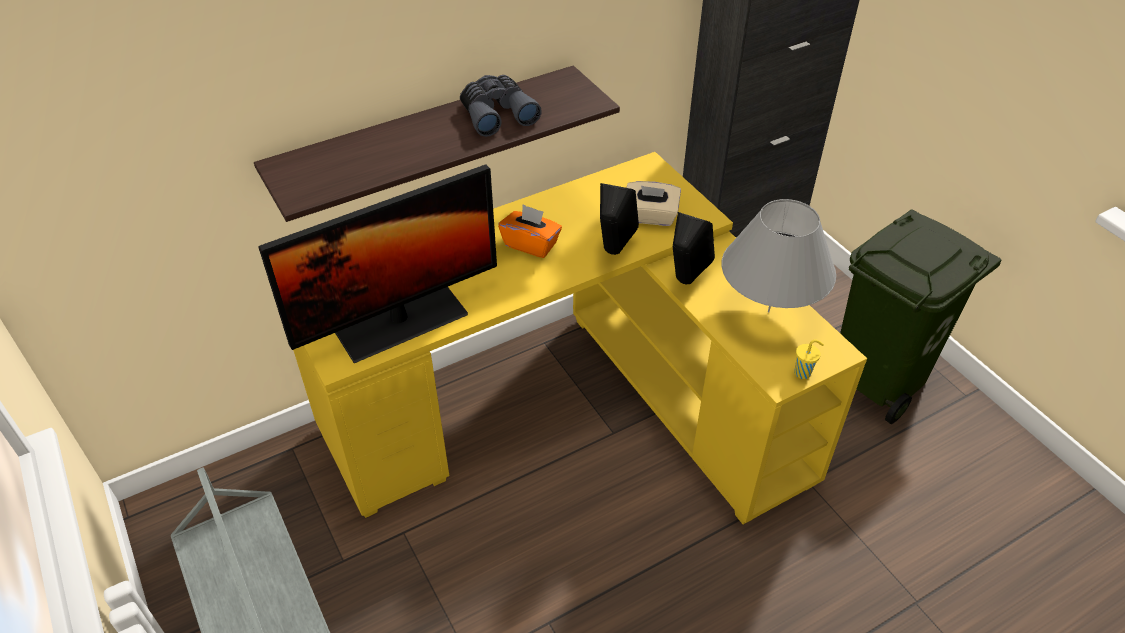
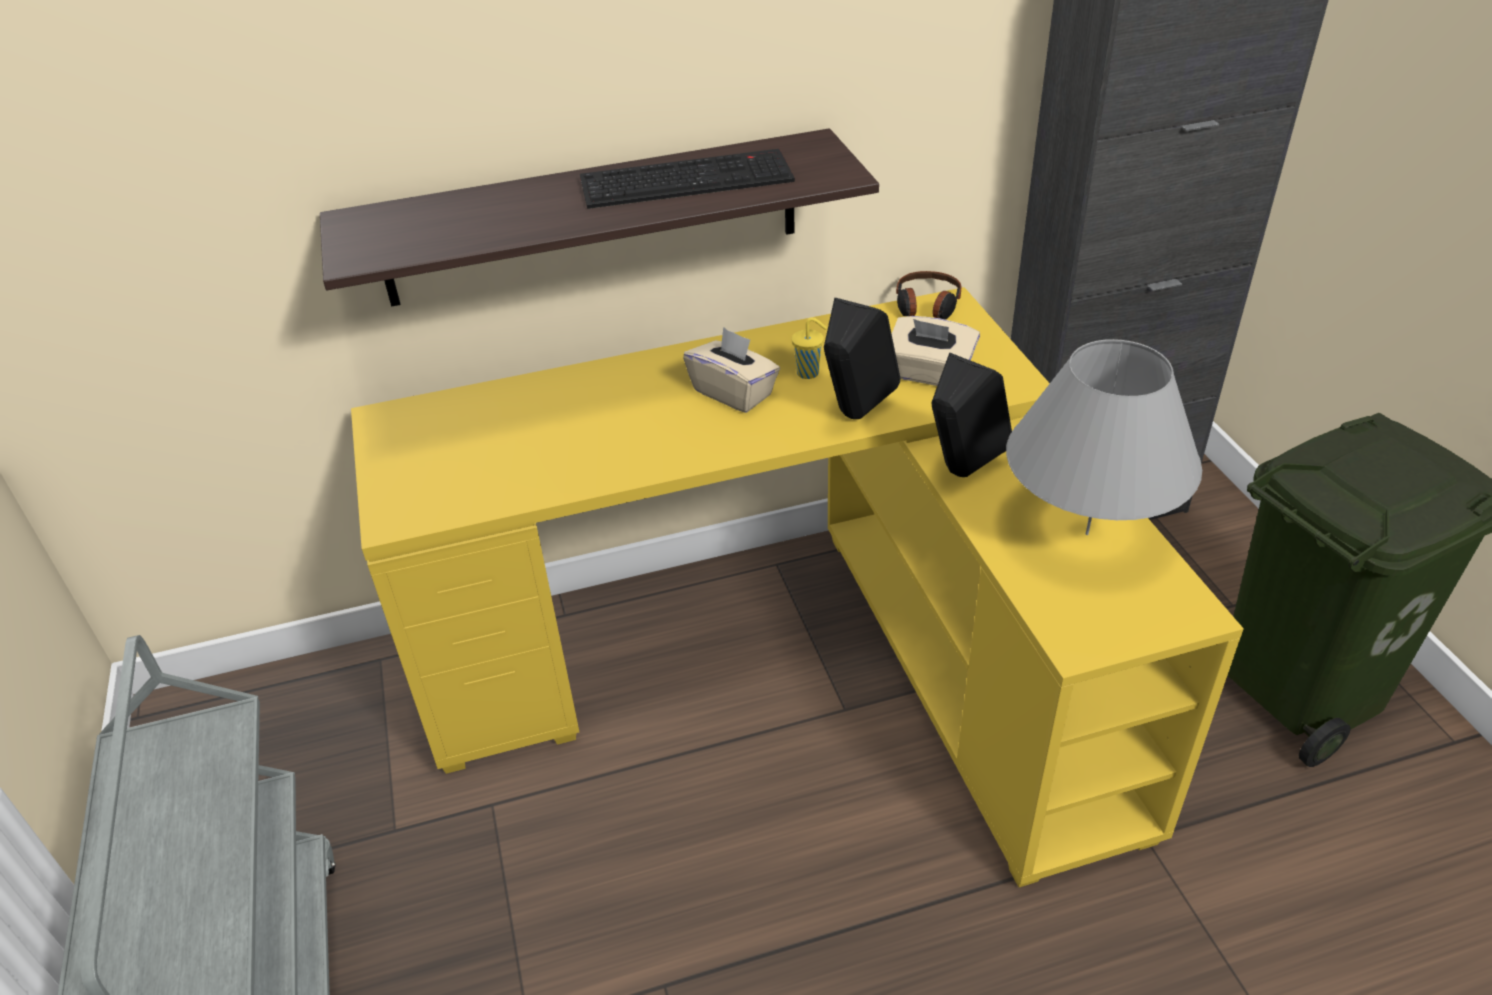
camera: 15 degrees right, 5 degrees down
monitor [258,164,497,363] -> none
grey binoculars [460,75,542,137] -> keyboard [580,149,795,209]
orange tissue box [498,204,562,258] -> beige tissue box [683,327,780,413]
yellow cup [794,339,824,379] -> yellow cup moved to [792,317,827,379]
none -> headphones [896,271,961,320]

